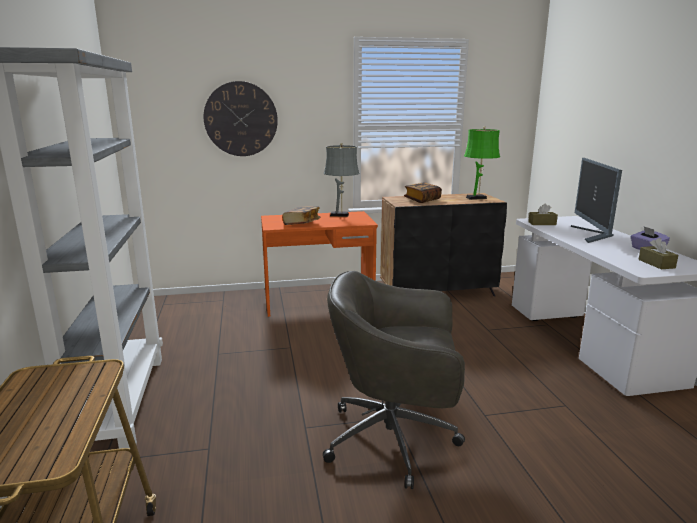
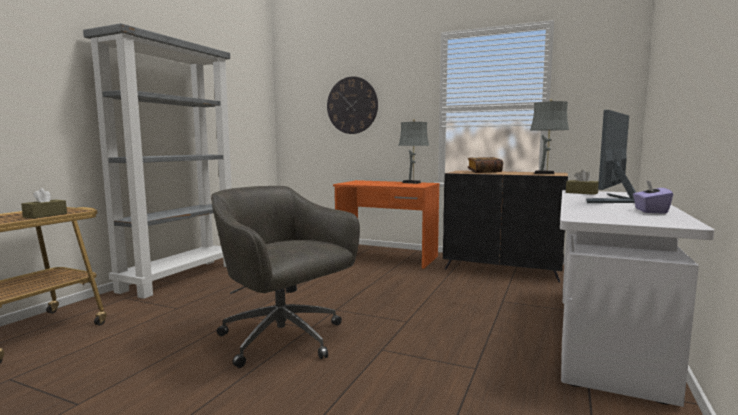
camera: 35 degrees right, 10 degrees down
book [282,206,320,225] -> none
green table lamp [464,126,500,200] -> grey table lamp [530,99,569,174]
brown tissue box [638,238,678,269] -> brown tissue box moved to [21,188,67,219]

